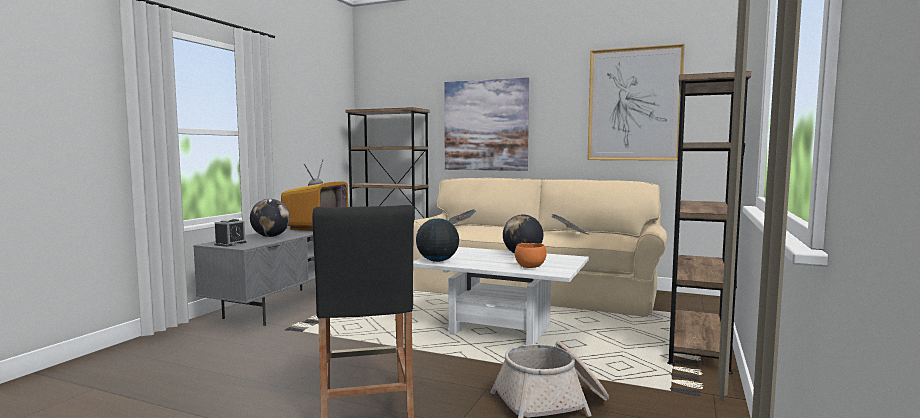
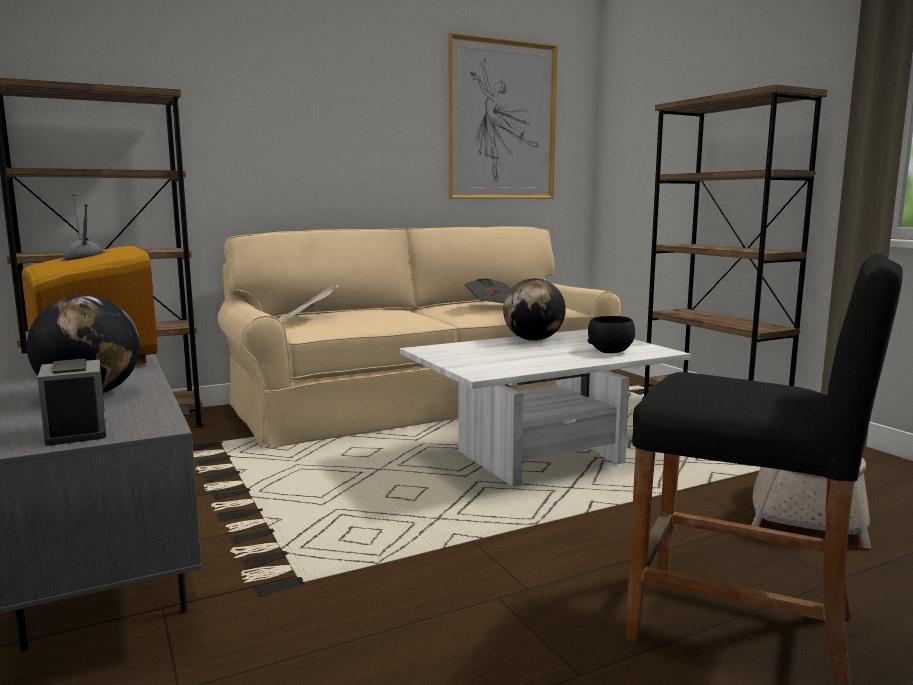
camera: 50 degrees left, 5 degrees up
globe [416,218,459,262] -> none
picture [444,77,529,171] -> none
orange bowl [515,243,547,268] -> black bowl [587,316,635,353]

